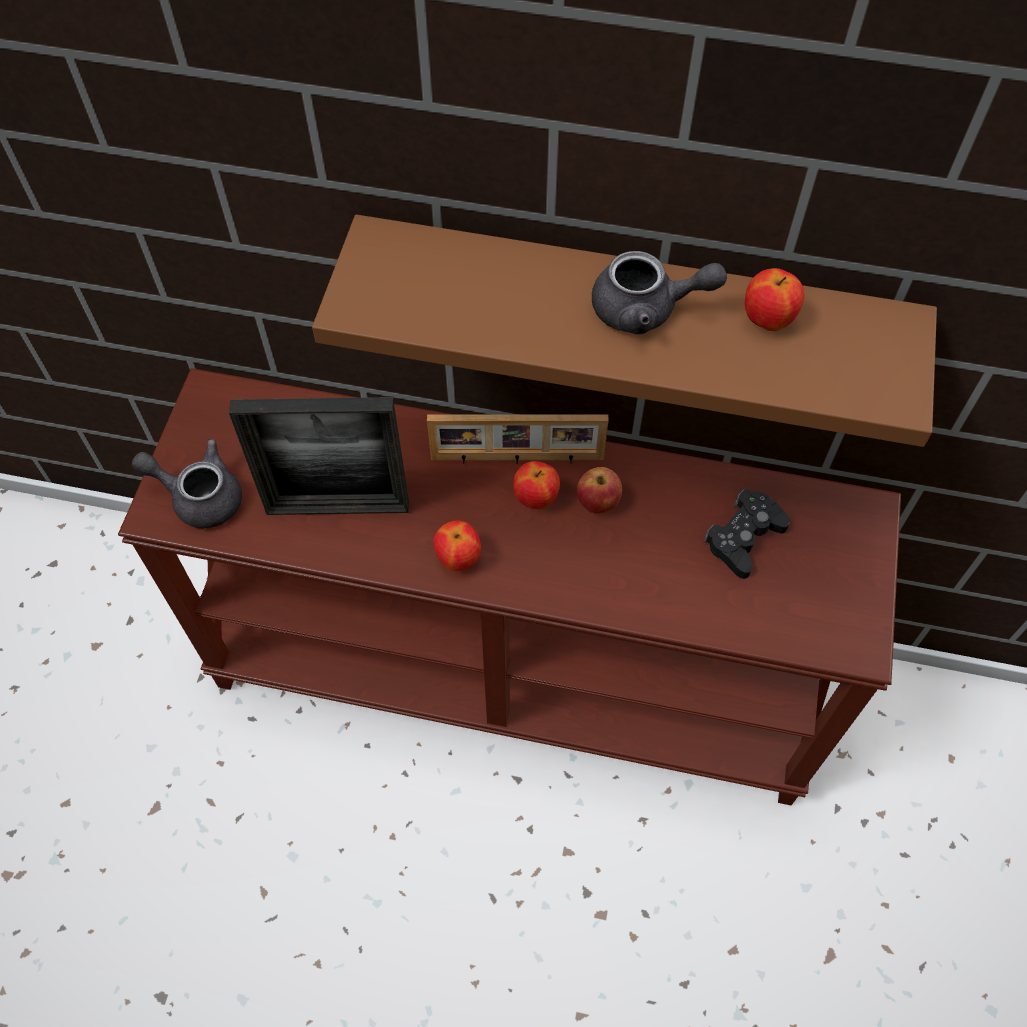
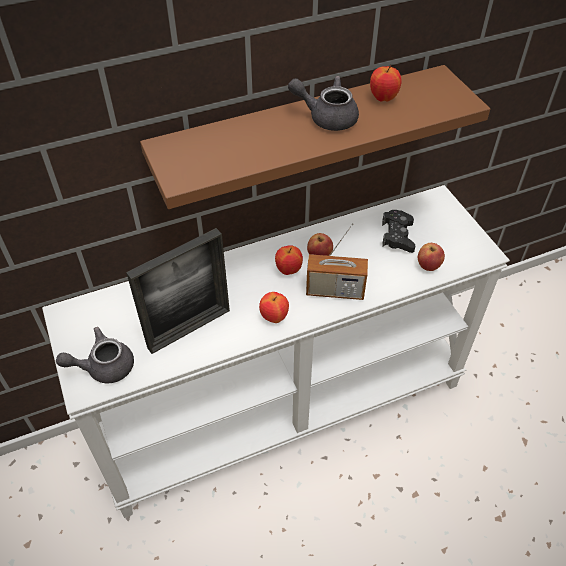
camera: 35 degrees left, 10 degrees down
brown console table [118,368,901,805] -> white console table [42,185,510,518]
picture frame [427,414,609,464] -> none
grey teapot [592,251,727,334] -> grey teapot turned 135 degrees counterclockwise [288,76,359,131]
none -> radio [306,223,368,300]
none -> apple [418,243,445,271]

